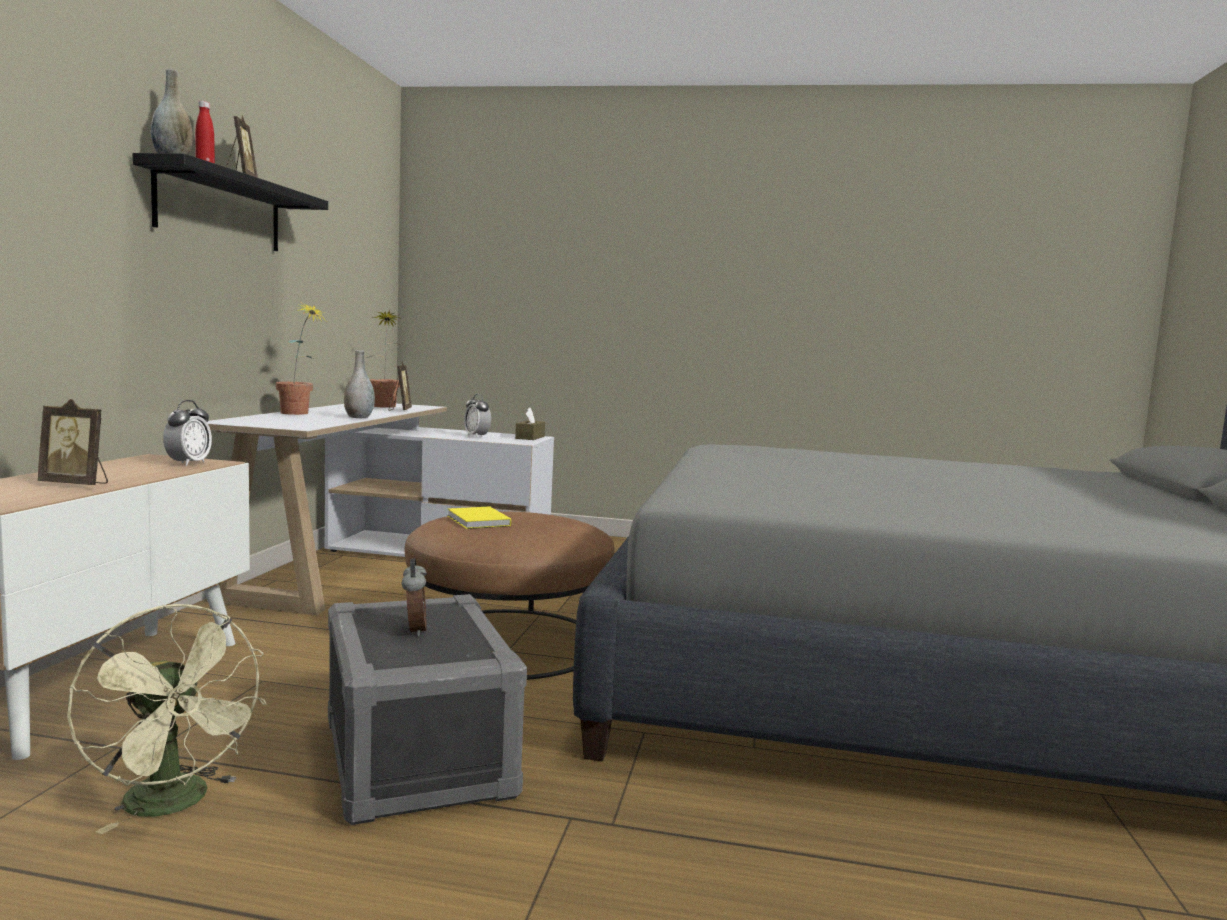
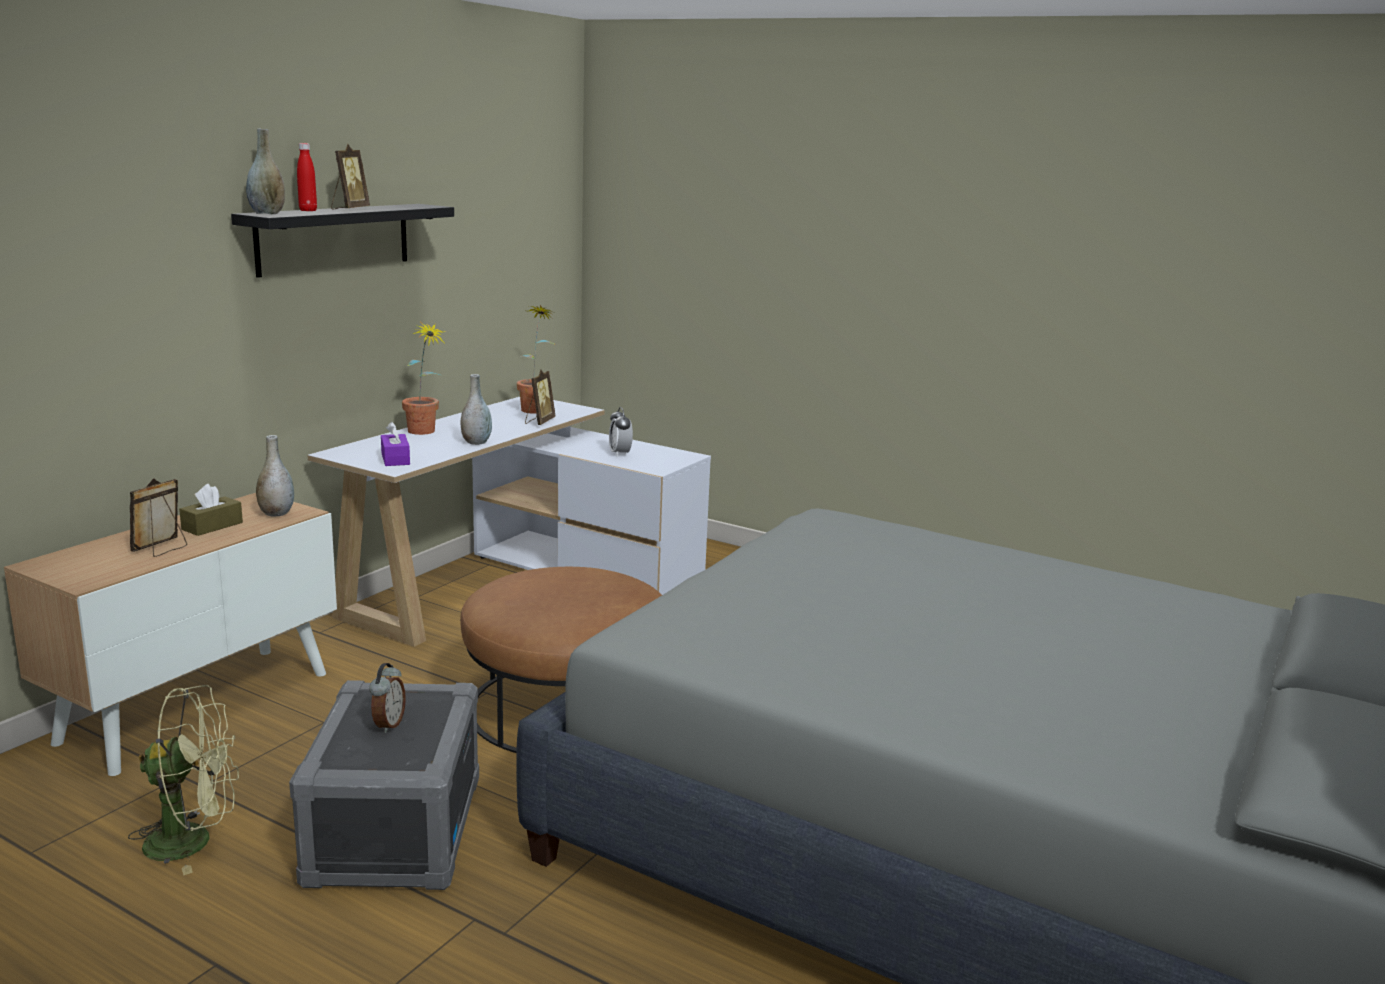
camera: 20 degrees right, 10 degrees up
picture frame [37,399,108,485] -> picture frame turned 90 degrees clockwise [130,478,187,557]
green fan [67,604,266,834] -> green fan turned 75 degrees counterclockwise [128,685,239,875]
alarm clock [163,400,212,466] -> grey vase [256,435,294,516]
yellow book [447,506,511,529] -> none
brown tissue box [515,408,545,440] -> brown tissue box moved to [179,484,243,536]
none -> purple tissue box [381,422,410,466]

